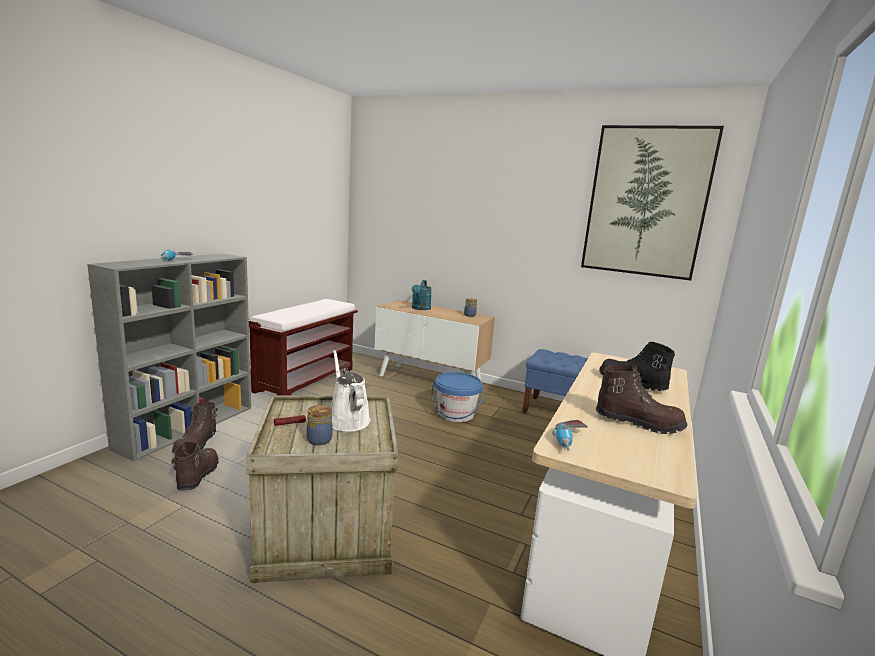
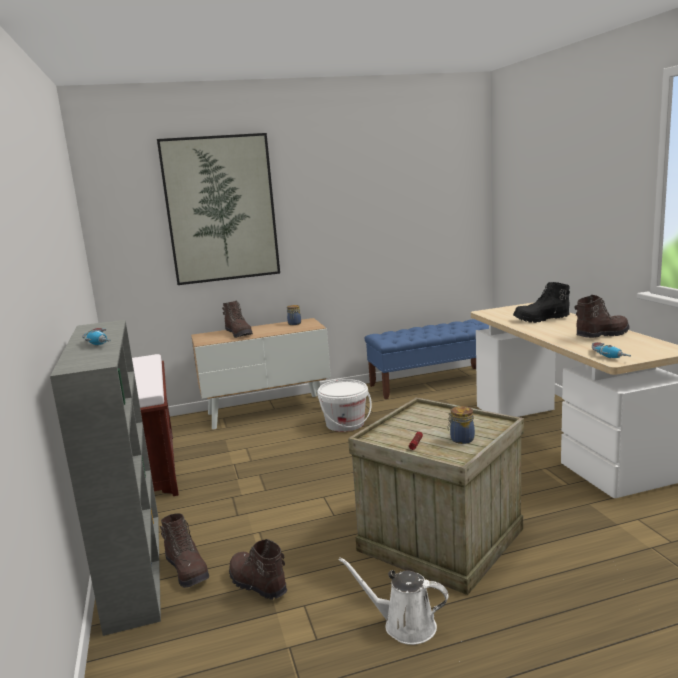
camera: 40 degrees left, 0 degrees up
white watering can [331,350,371,432] -> white watering can moved to [339,557,449,645]
turquoise watering can [412,280,432,310] -> brown boot [222,300,253,338]
blue bucket [432,372,483,422] -> white bucket [317,379,372,432]
picture [581,125,724,281] -> picture moved to [157,133,280,285]

